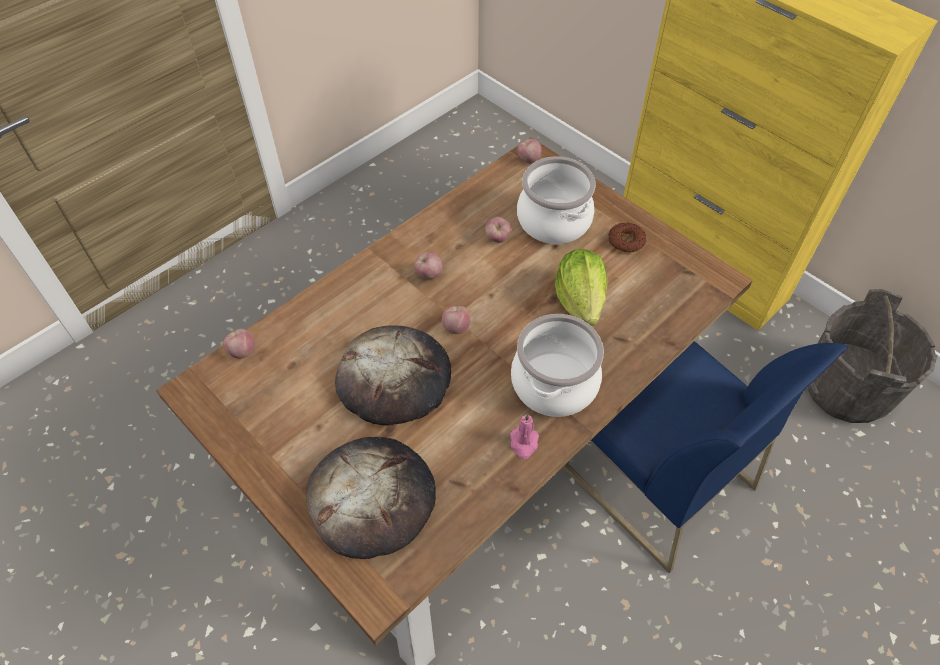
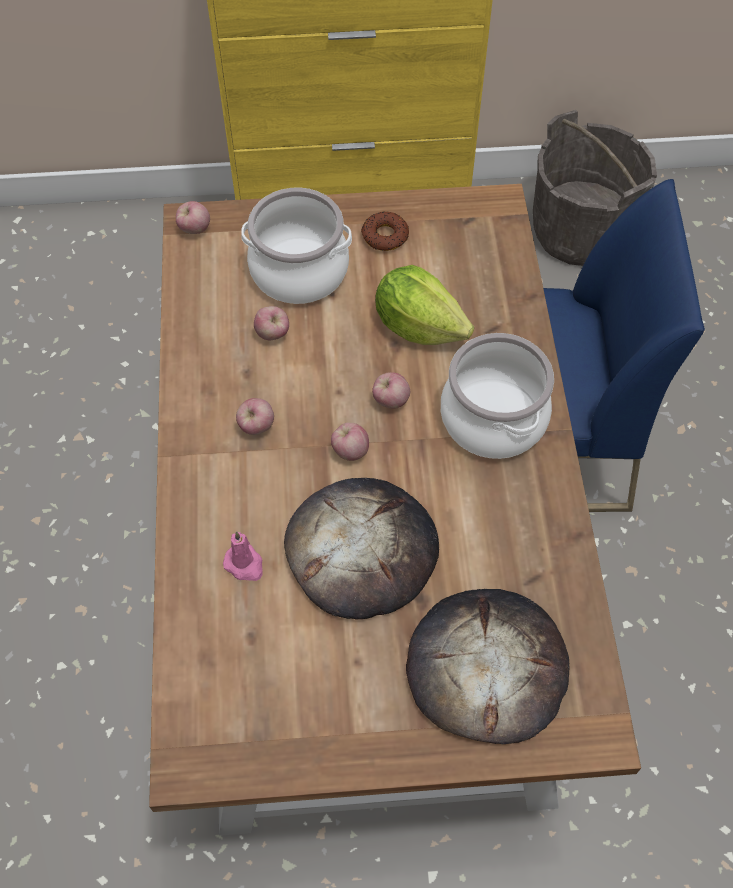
camera: 50 degrees left, 5 degrees up
apple [224,329,255,359] -> apple moved to [372,372,410,409]
pink candle [510,413,539,459] -> pink candle moved to [223,531,263,581]

